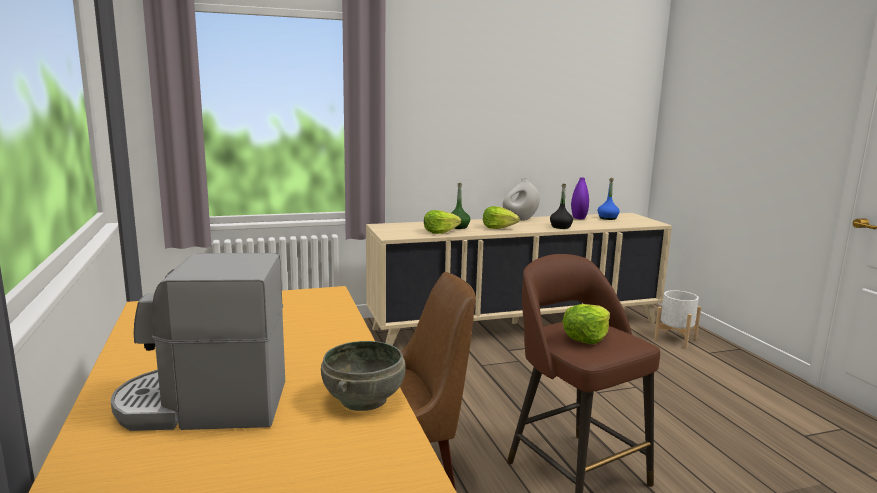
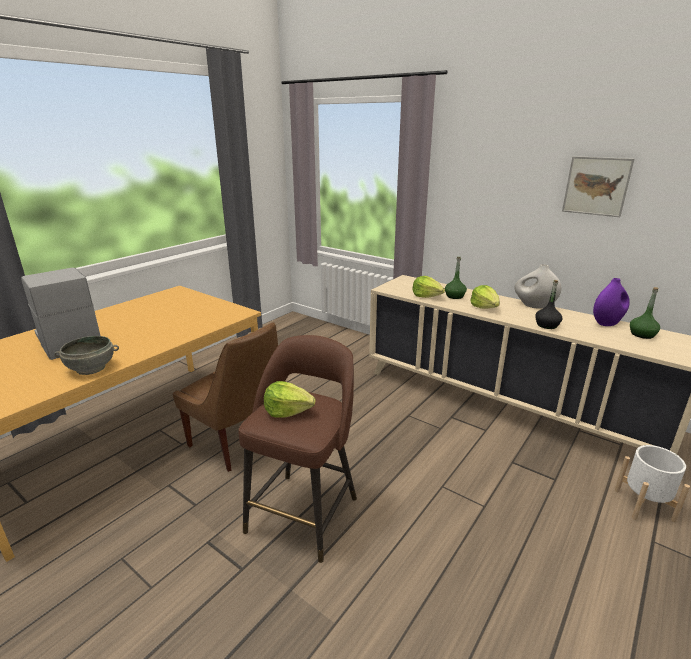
camera: 55 degrees right, 10 degrees up
blue bottle [598,178,620,220] -> green bottle [630,287,660,339]
none -> picture [562,156,634,217]

